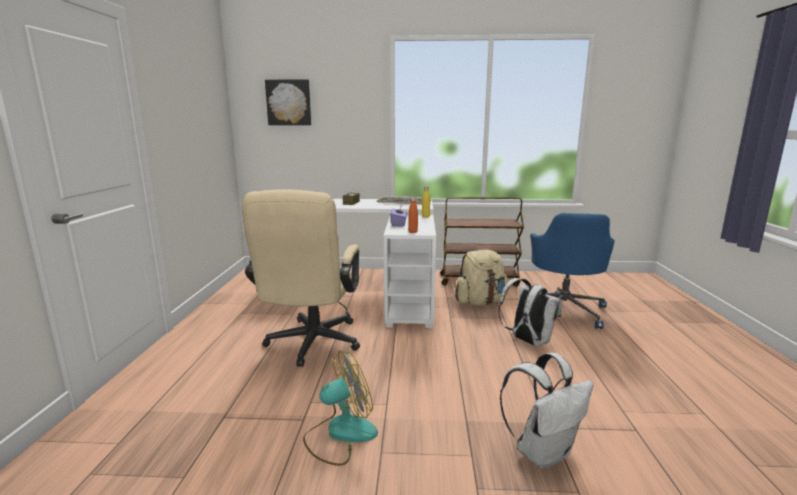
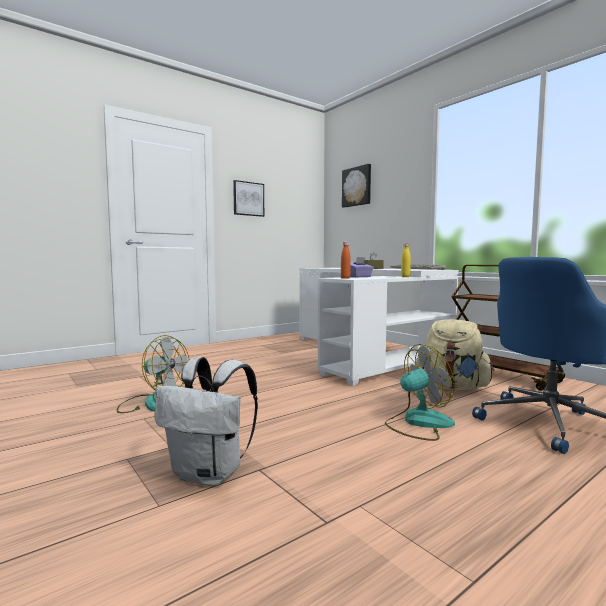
camera: 50 degrees right, 10 degrees down
beige office chair [242,190,360,367] -> none
white backpack [498,278,562,346] -> fan [385,344,455,441]
none -> picture [233,180,264,217]

